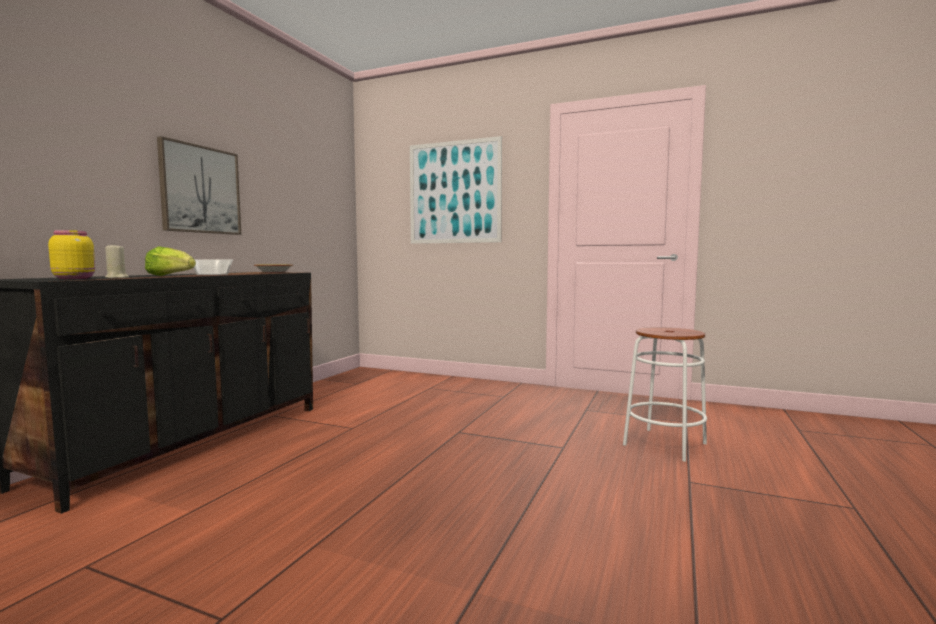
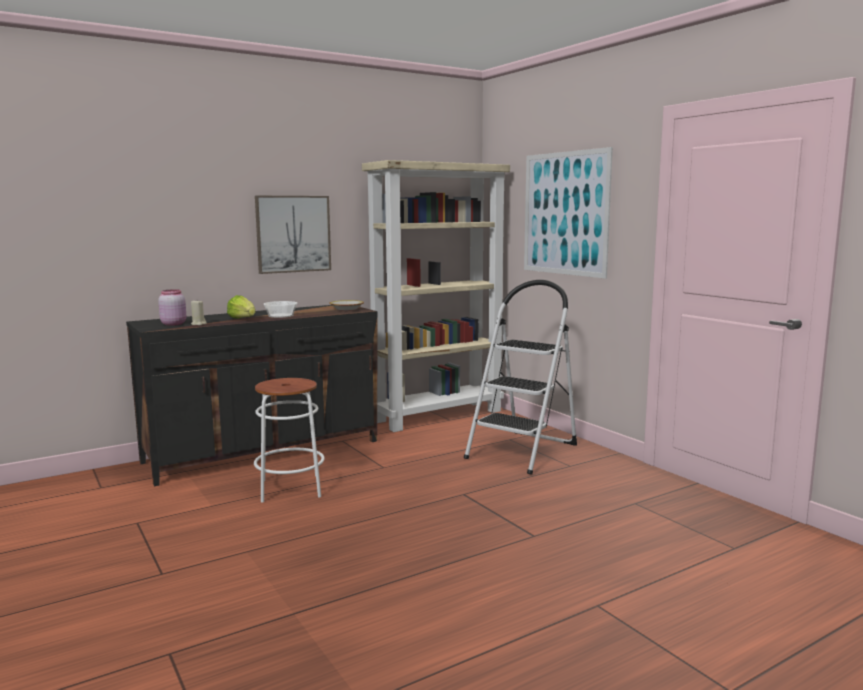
camera: 35 degrees right, 5 degrees up
yellow jar [48,230,95,279] -> pink jar [158,289,186,326]
white stool [623,327,707,462] -> white stool moved to [254,378,325,503]
none -> beige bookcase [362,160,510,432]
none -> step ladder [464,280,577,474]

